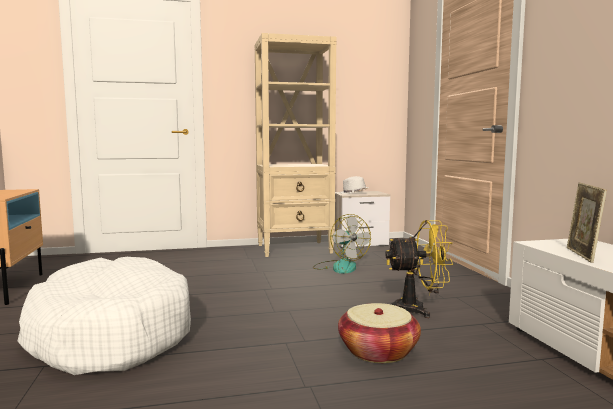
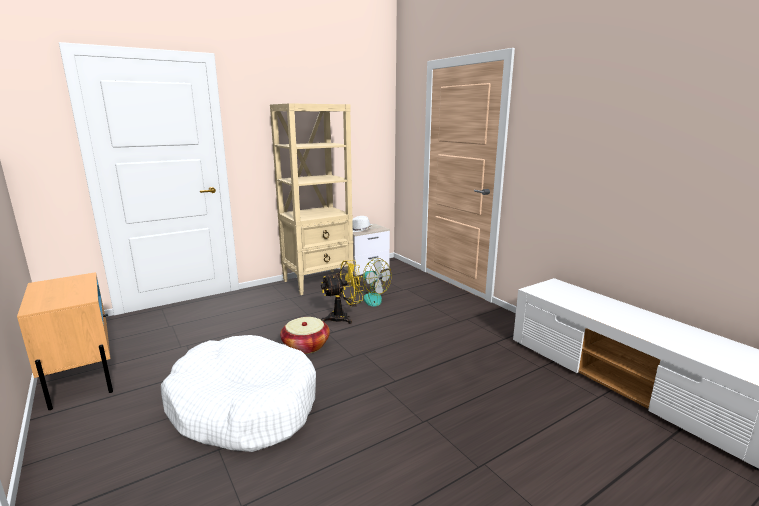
camera: 20 degrees left, 10 degrees up
basket [338,303,421,364] -> basket moved to [280,317,330,354]
yellow fan [385,220,453,318] -> yellow fan moved to [321,260,364,324]
picture frame [566,182,607,263] -> none

